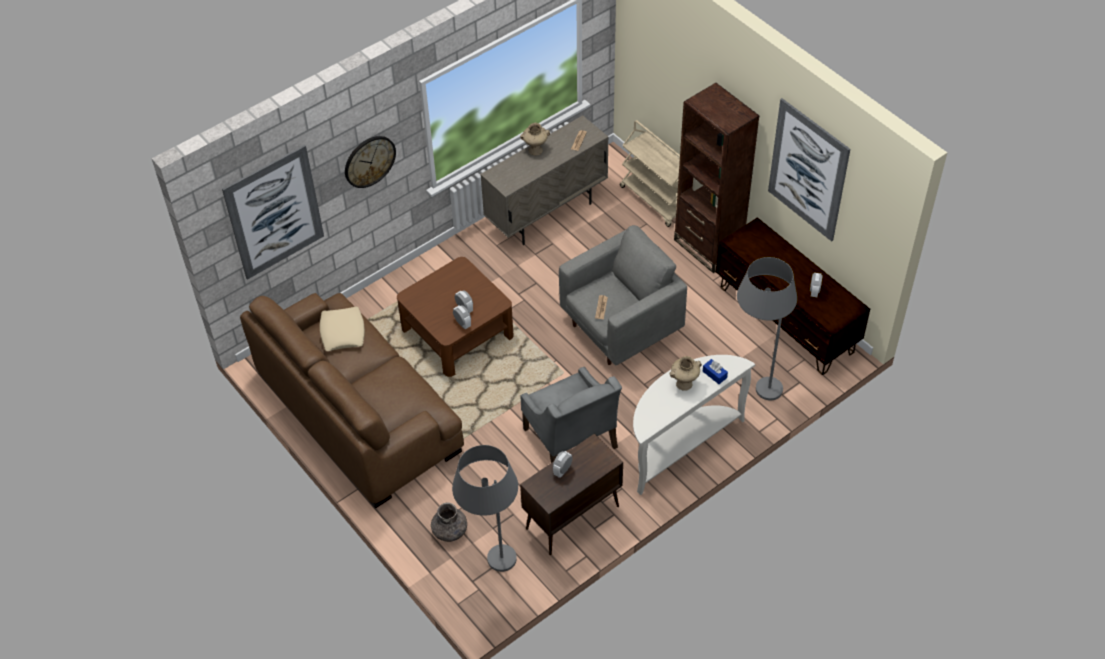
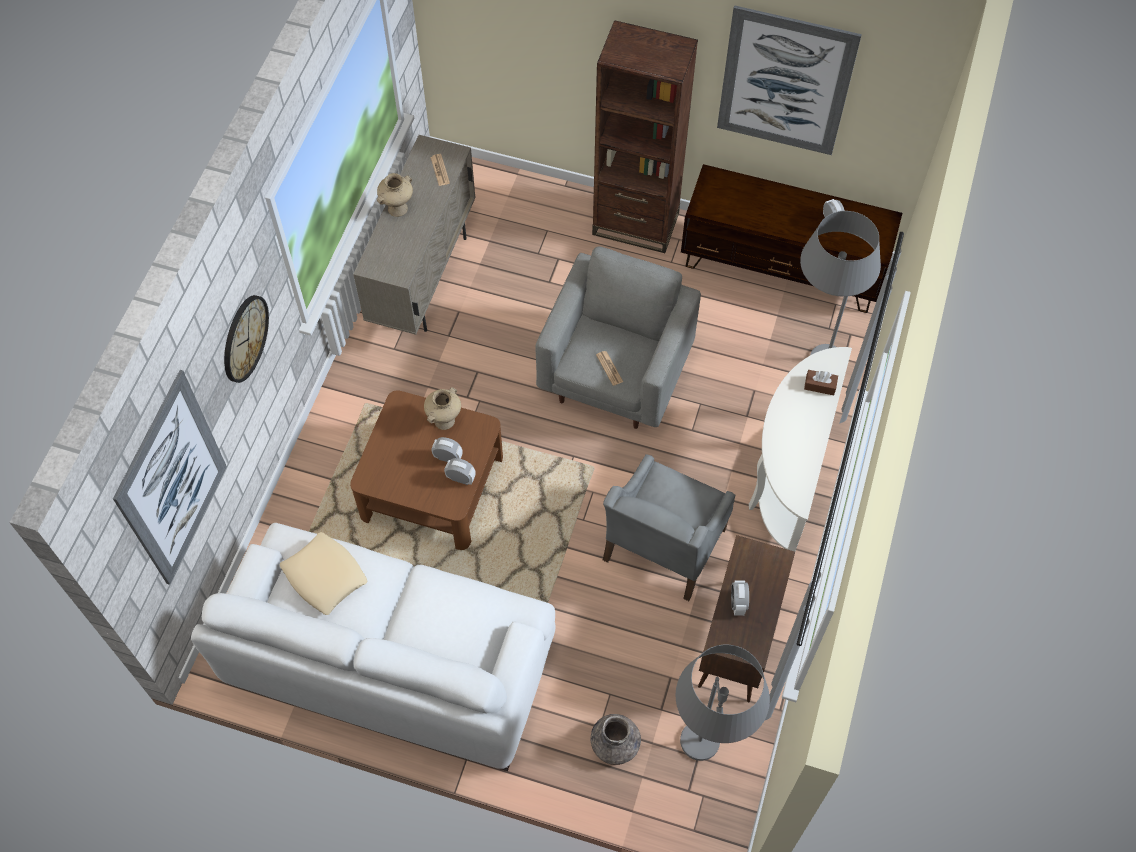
camera: 35 degrees left, 10 degrees up
brown sofa [240,293,464,508] -> white sofa [191,523,555,771]
grey armchair [520,367,622,463] -> grey armchair turned 90 degrees clockwise [603,454,735,601]
beige cart [620,120,680,227] -> none
beige vase [669,356,702,391] -> beige vase moved to [424,387,461,430]
blue tissue box [703,359,728,384] -> brown tissue box [804,370,838,395]

